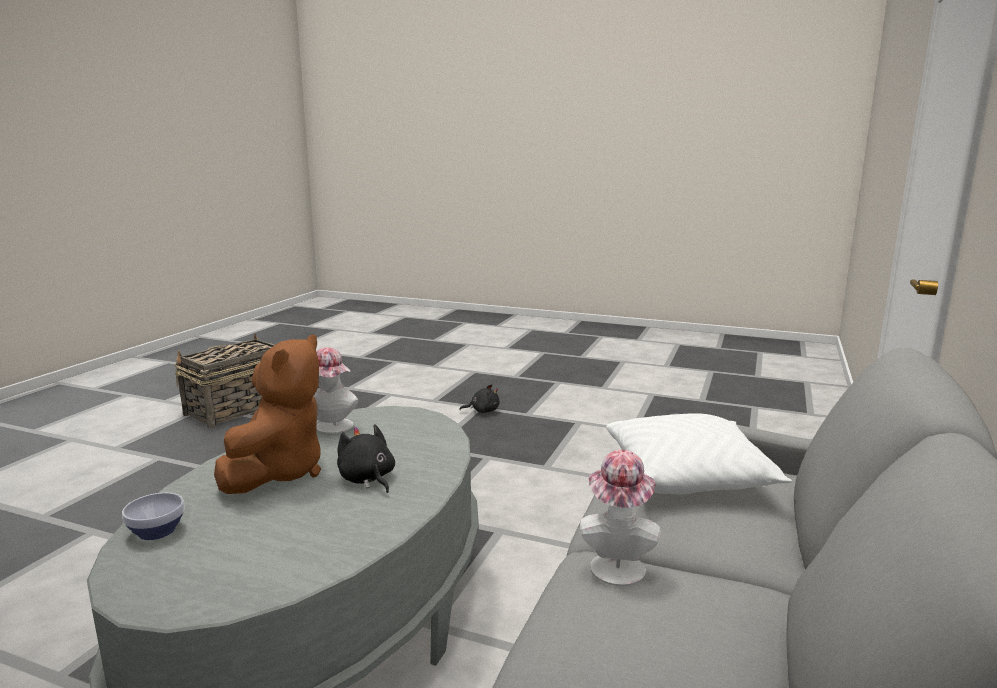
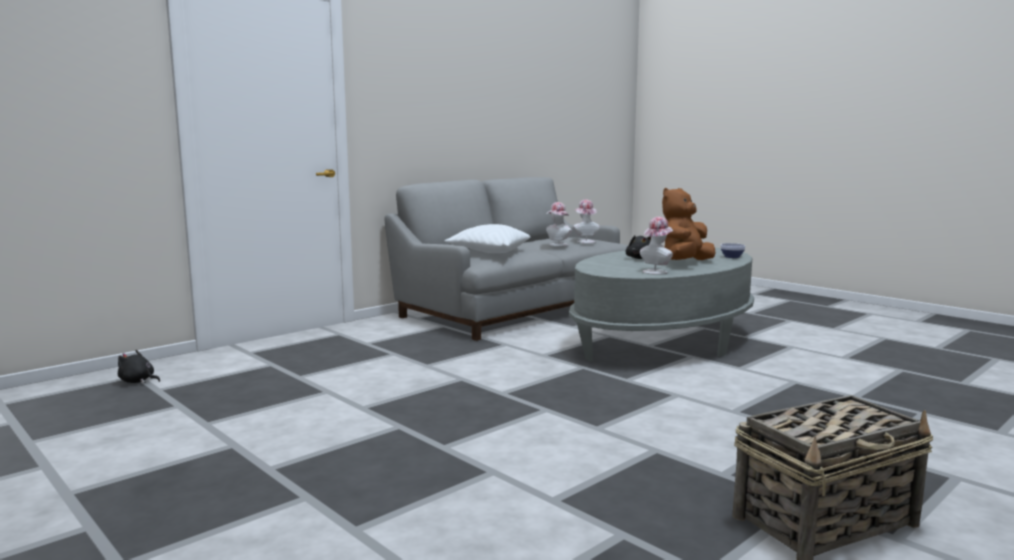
camera: 155 degrees left, 5 degrees down
black plush toy [459,384,499,413] -> black plush toy moved to [118,350,160,383]
none -> hat [573,199,600,243]

